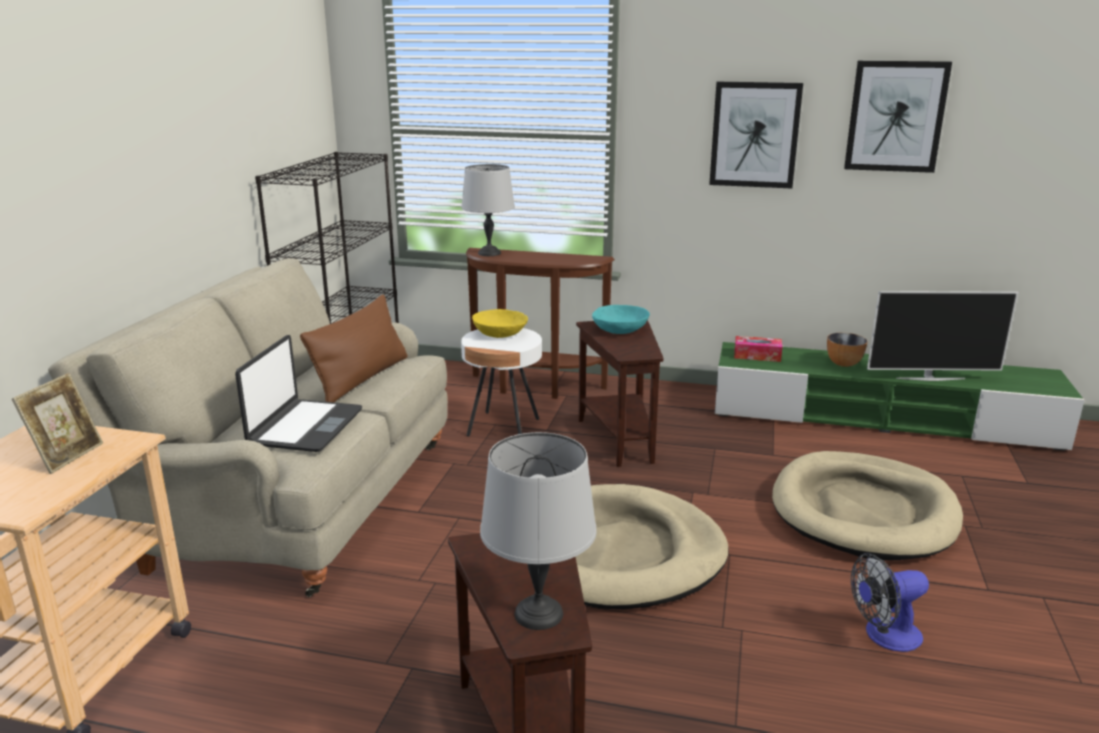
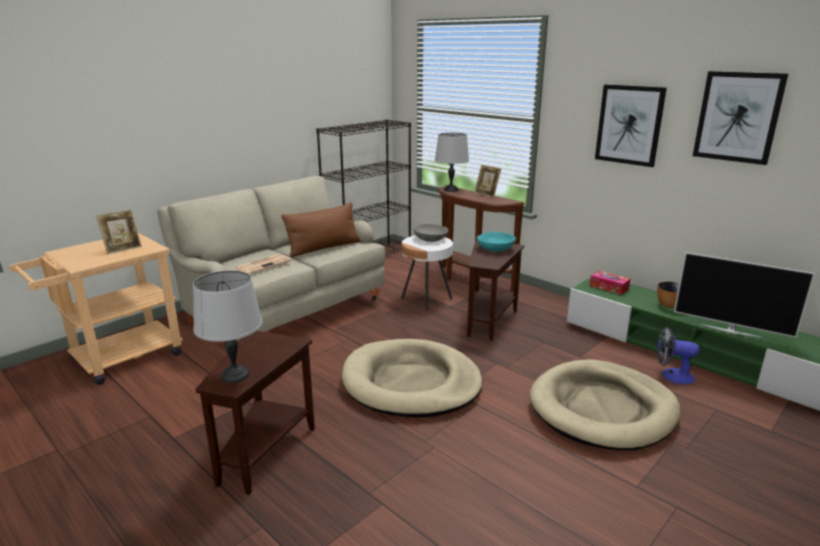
camera: 30 degrees right, 0 degrees up
laptop [235,335,362,452] -> newspaper [235,254,292,274]
yellow bowl [472,309,528,338] -> grey bowl [413,224,448,242]
fan [851,553,929,652] -> fan moved to [657,326,700,385]
none -> picture frame [474,165,501,198]

